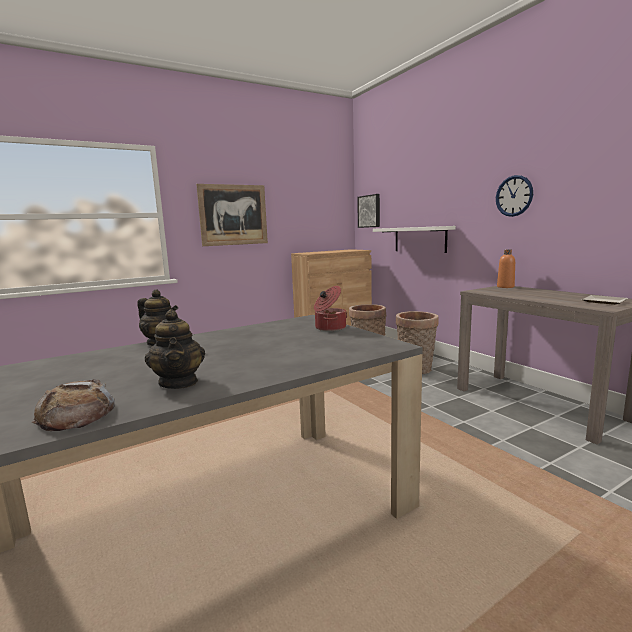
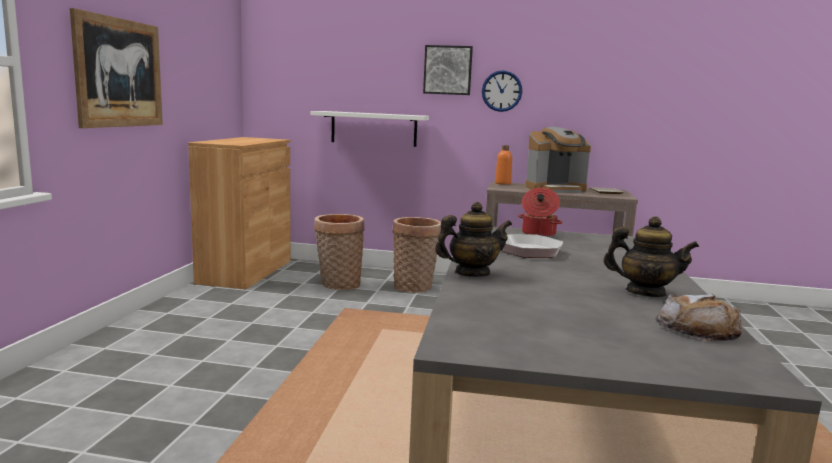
camera: 50 degrees left, 0 degrees up
picture [357,194,380,228] -> picture moved to [423,45,473,95]
none -> frying pan [457,227,563,258]
none -> coffee machine [526,127,591,193]

